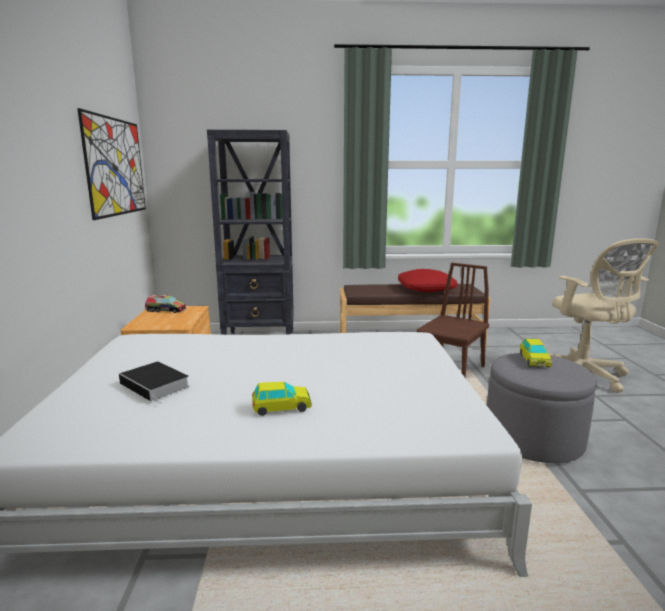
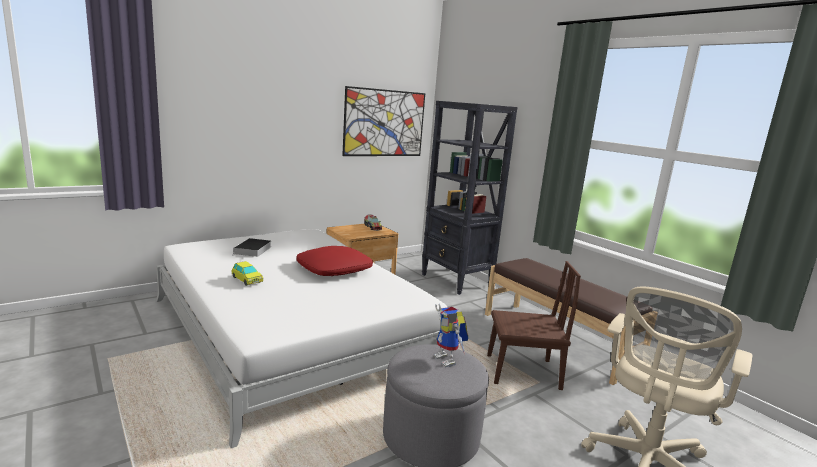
camera: 55 degrees right, 0 degrees up
red pillow [398,269,458,292] -> red pillow moved to [296,246,373,276]
toy car [520,338,552,367] -> toy robot [434,304,468,367]

